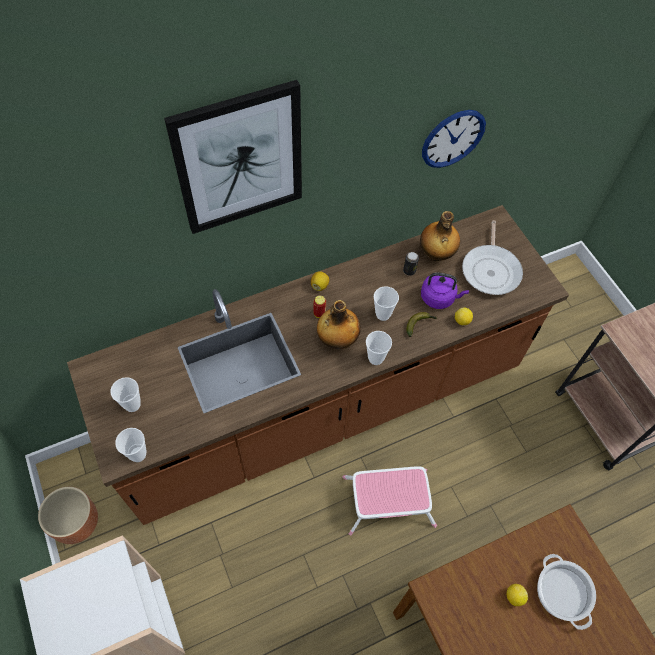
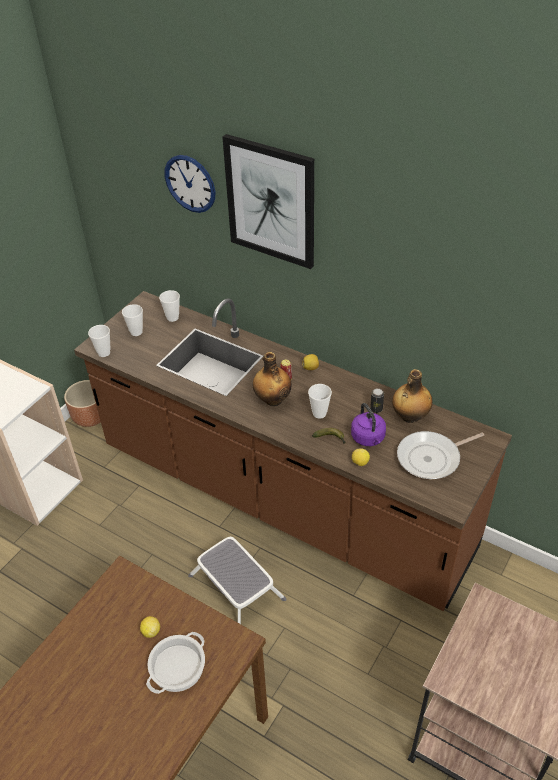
camera: 60 degrees right, 15 degrees down
pink step ladder [342,466,437,536] -> grey step ladder [188,537,286,624]
cup [366,331,392,365] -> cup moved to [159,290,180,322]
wall clock [422,110,486,168] -> wall clock moved to [165,155,215,213]

